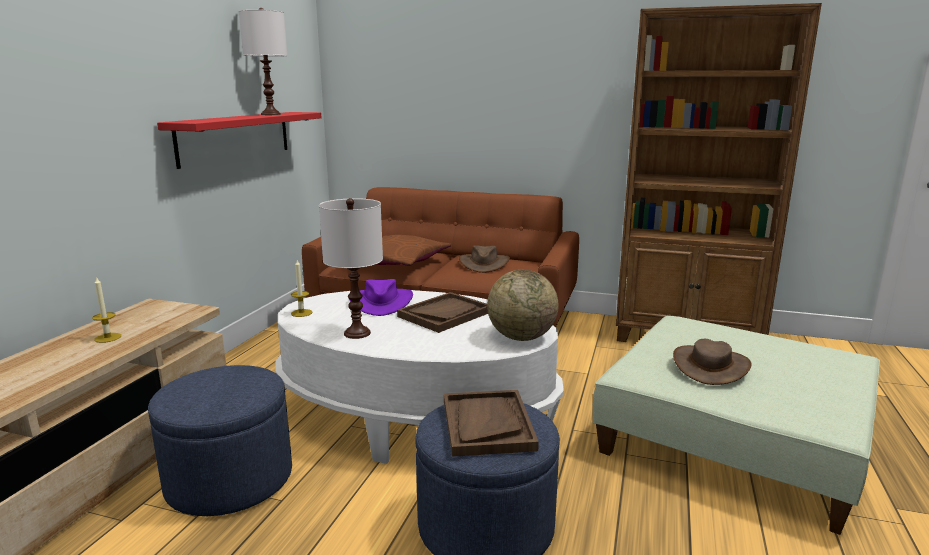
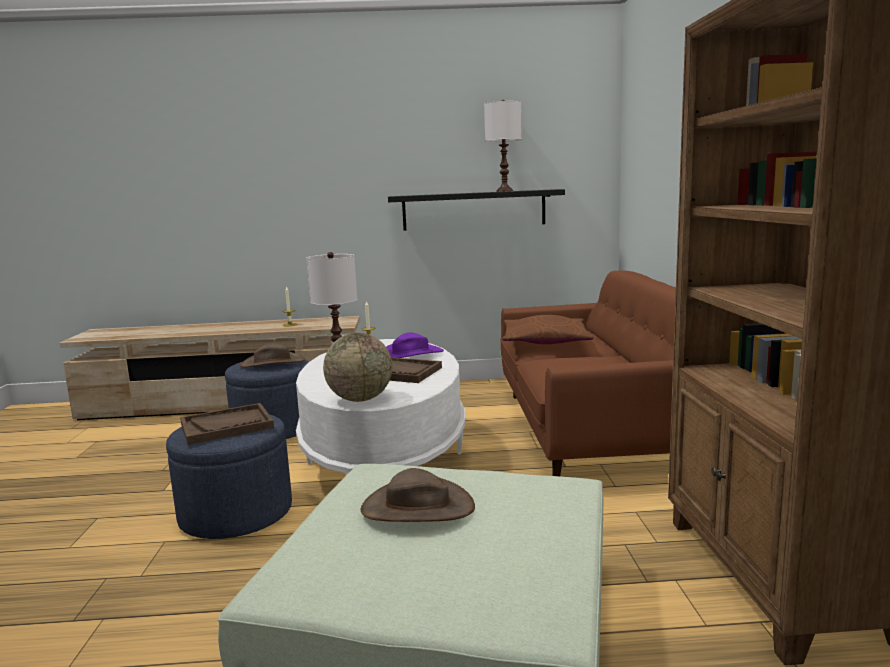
camera: 70 degrees right, 5 degrees down
red shelf [157,112,321,169] -> black shelf [388,189,565,231]
brown hat [459,245,510,273] -> brown hat moved to [240,342,305,368]

